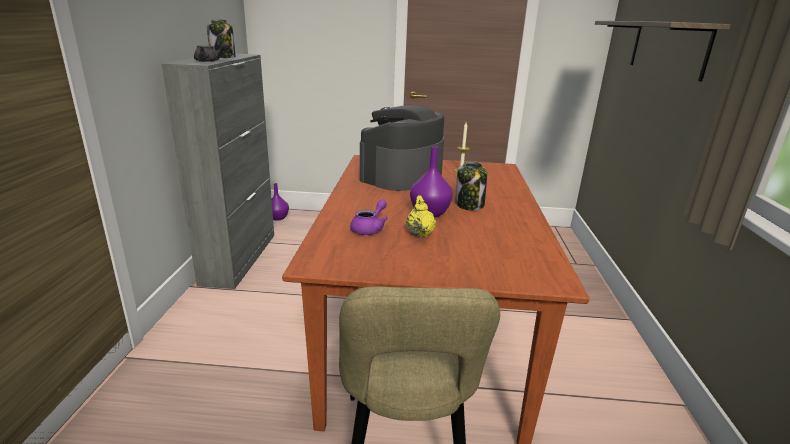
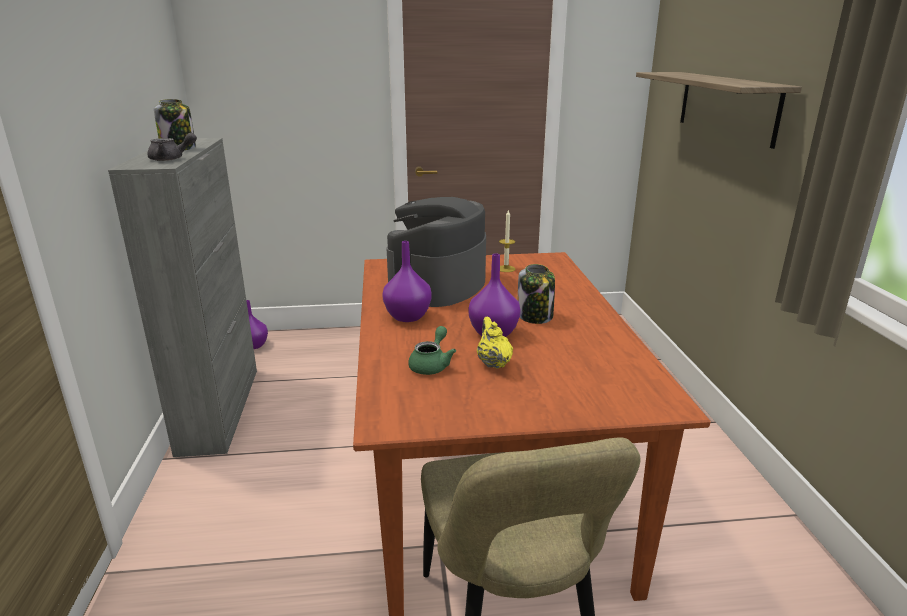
camera: 10 degrees left, 0 degrees up
purple teapot [350,199,388,235] -> green teapot [408,326,456,375]
none -> purple vase [382,241,432,322]

